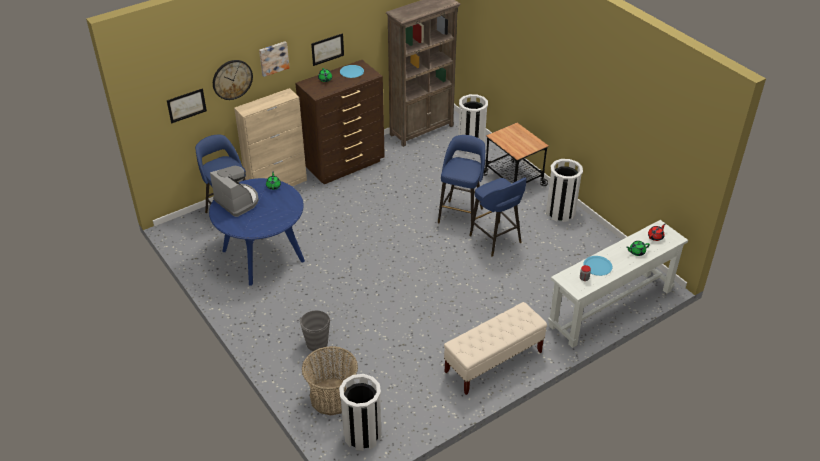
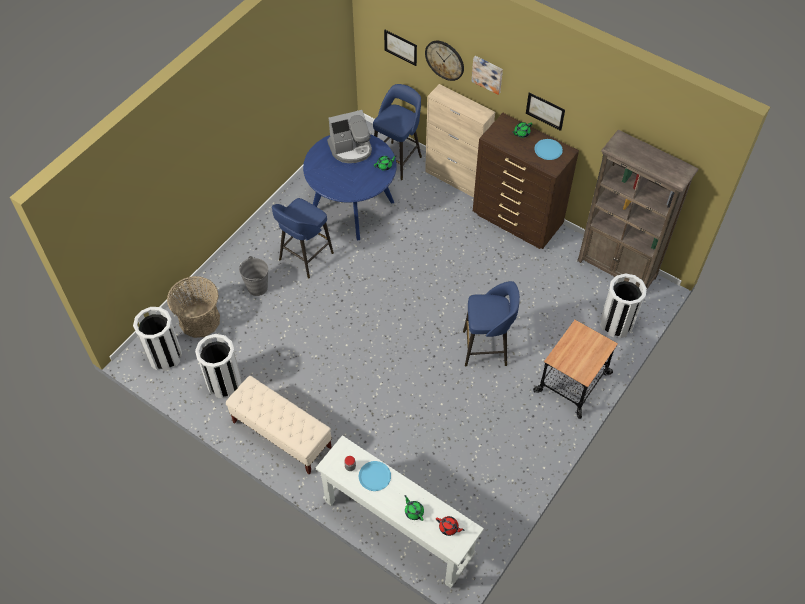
camera: 70 degrees right, 15 degrees up
coffee machine [210,166,259,217] -> coffee machine turned 45 degrees clockwise [327,110,372,163]
blue stool [469,178,527,257] -> blue stool moved to [272,198,334,278]
white trash can [546,159,583,222] -> white trash can moved to [195,334,242,399]

